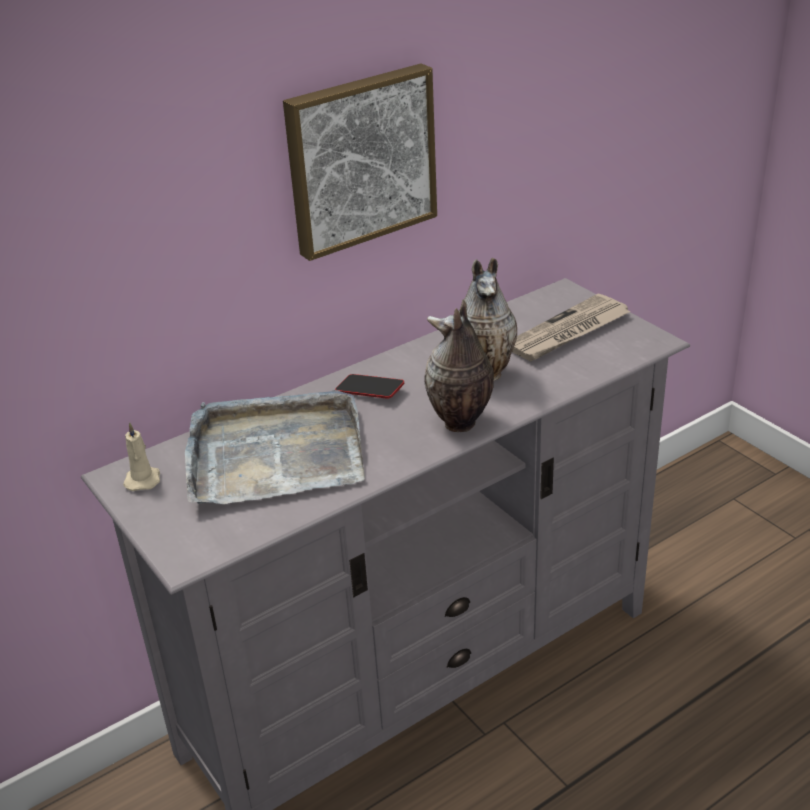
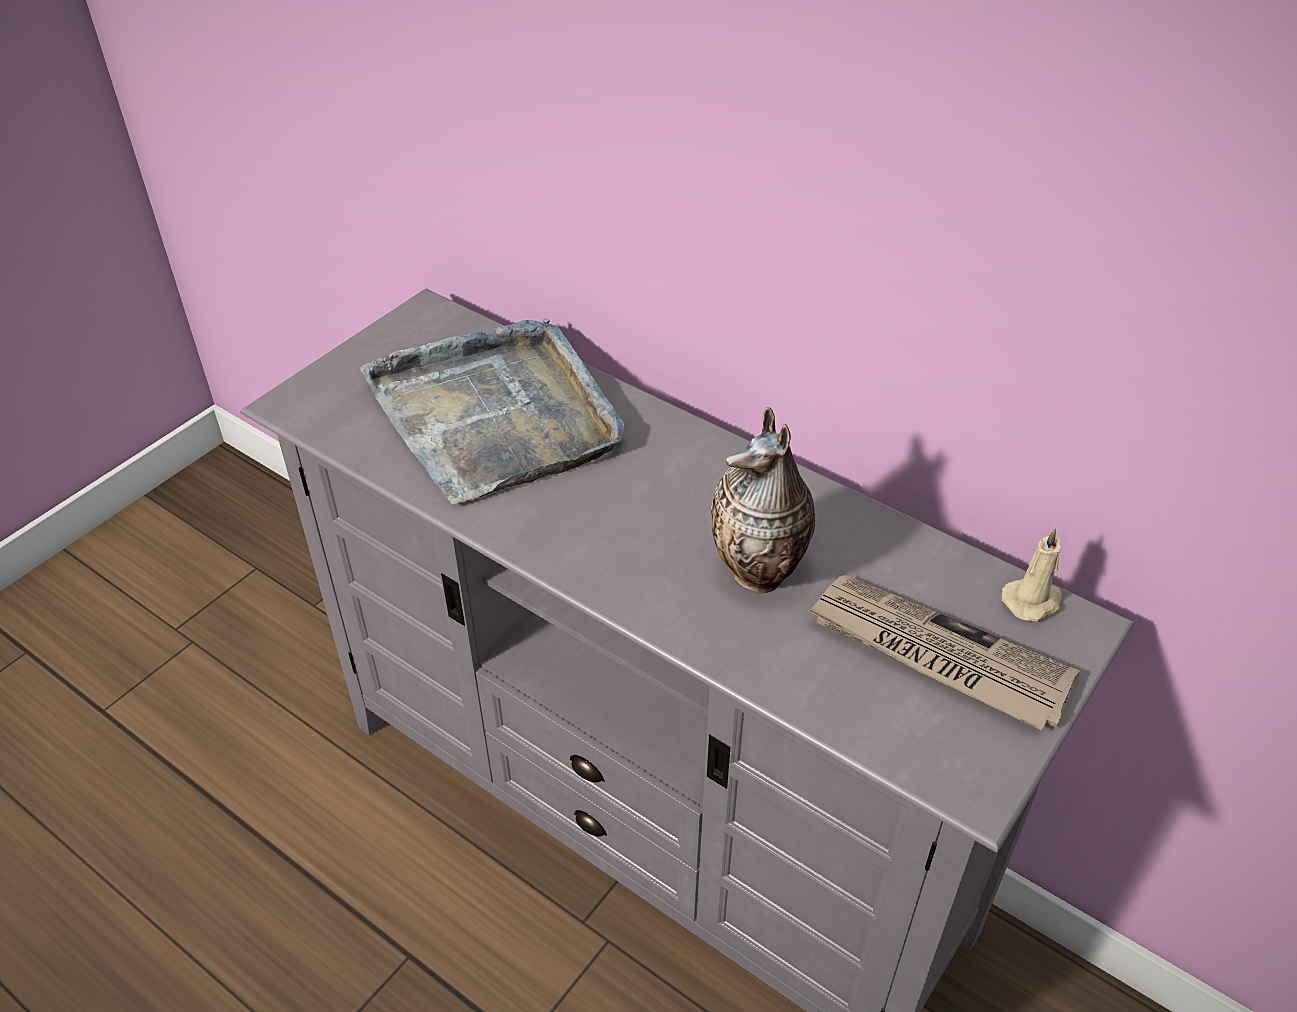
camera: 70 degrees right, 10 degrees up
beige candle [123,422,160,491] -> beige candle moved to [1002,528,1063,621]
picture [283,64,437,261] -> none
phone [335,374,404,399] -> none
vase [424,299,494,432] -> none

